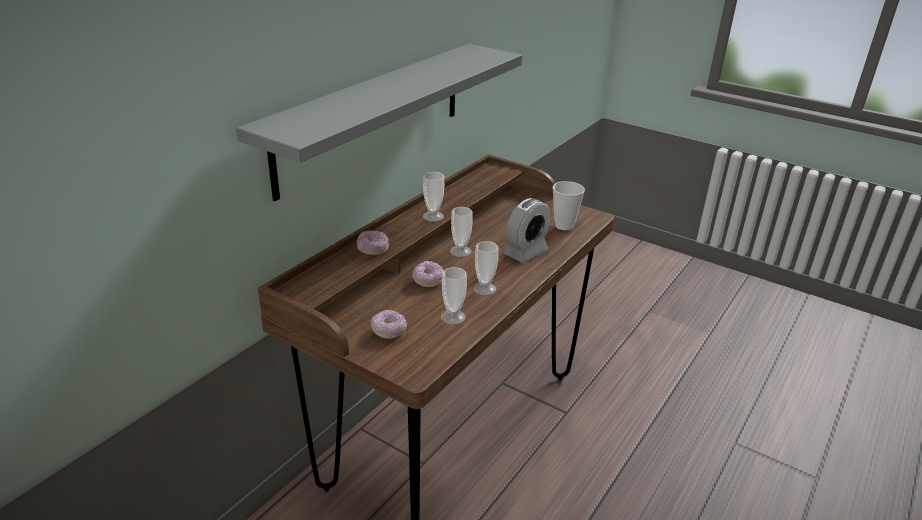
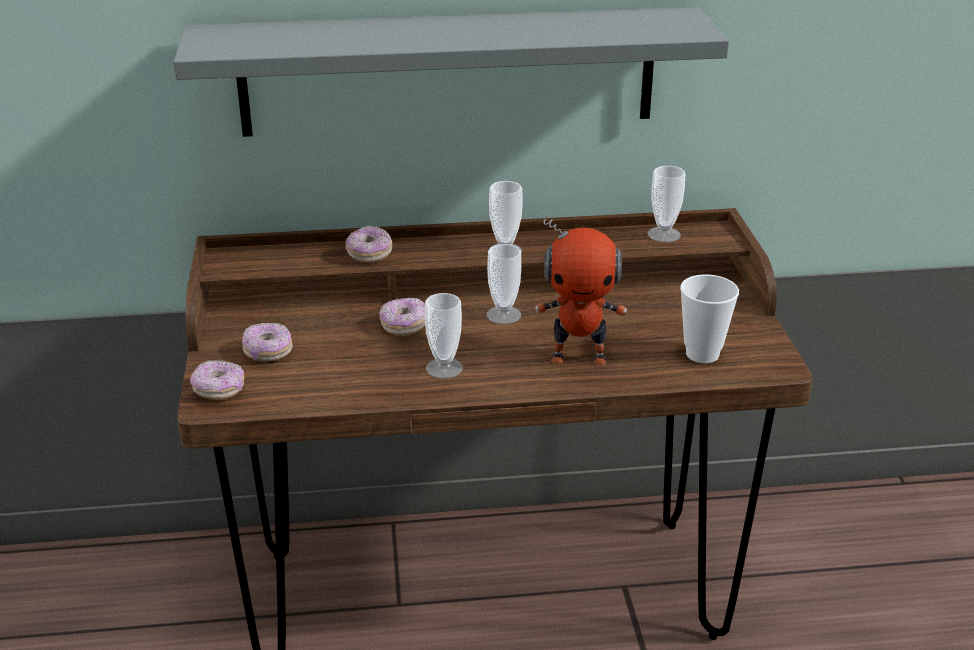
camera: 50 degrees right, 0 degrees up
cup [441,267,467,325] -> cup moved to [648,166,685,242]
alarm clock [504,198,550,263] -> toy robot [535,216,627,365]
none -> donut [190,360,245,400]

